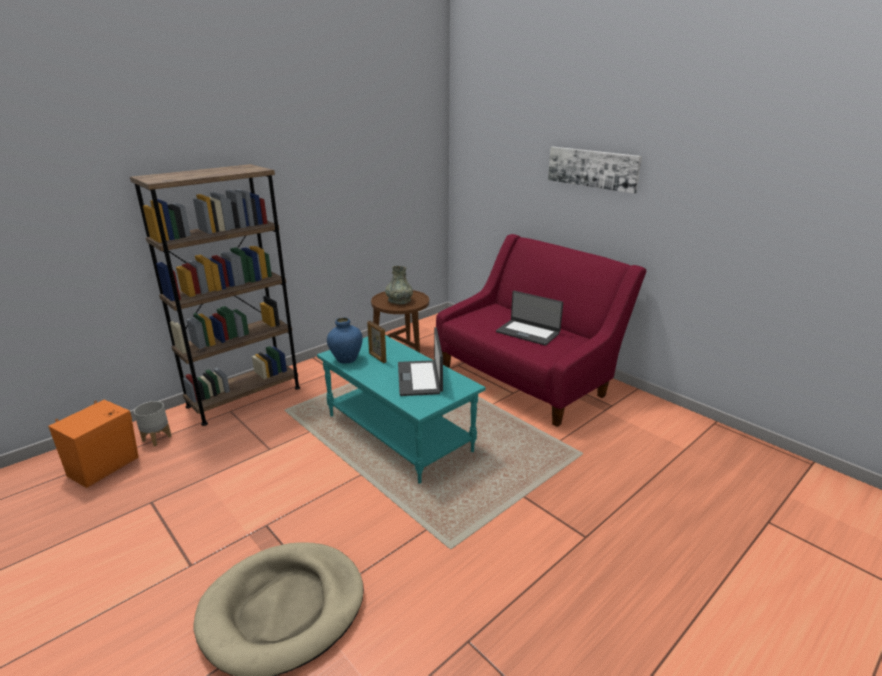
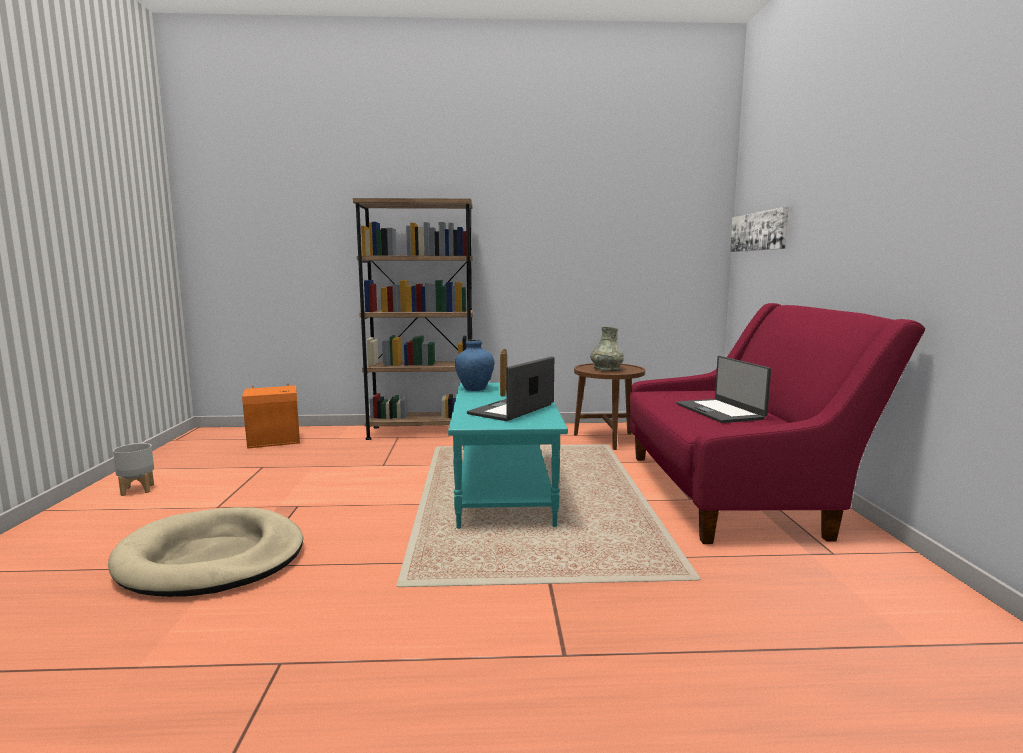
camera: 40 degrees right, 15 degrees down
grey planter [134,401,172,446] -> grey planter moved to [113,443,154,496]
picture [548,147,642,194] -> picture moved to [730,207,789,252]

